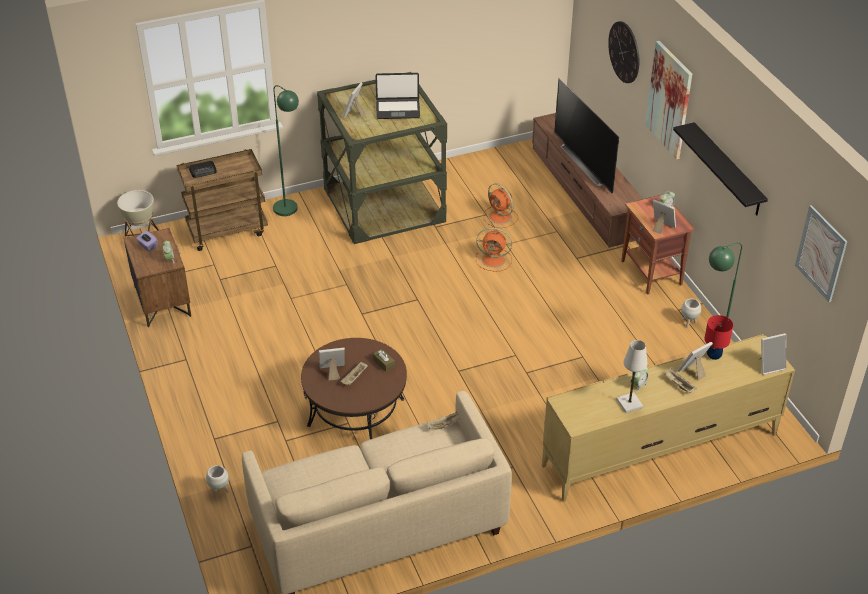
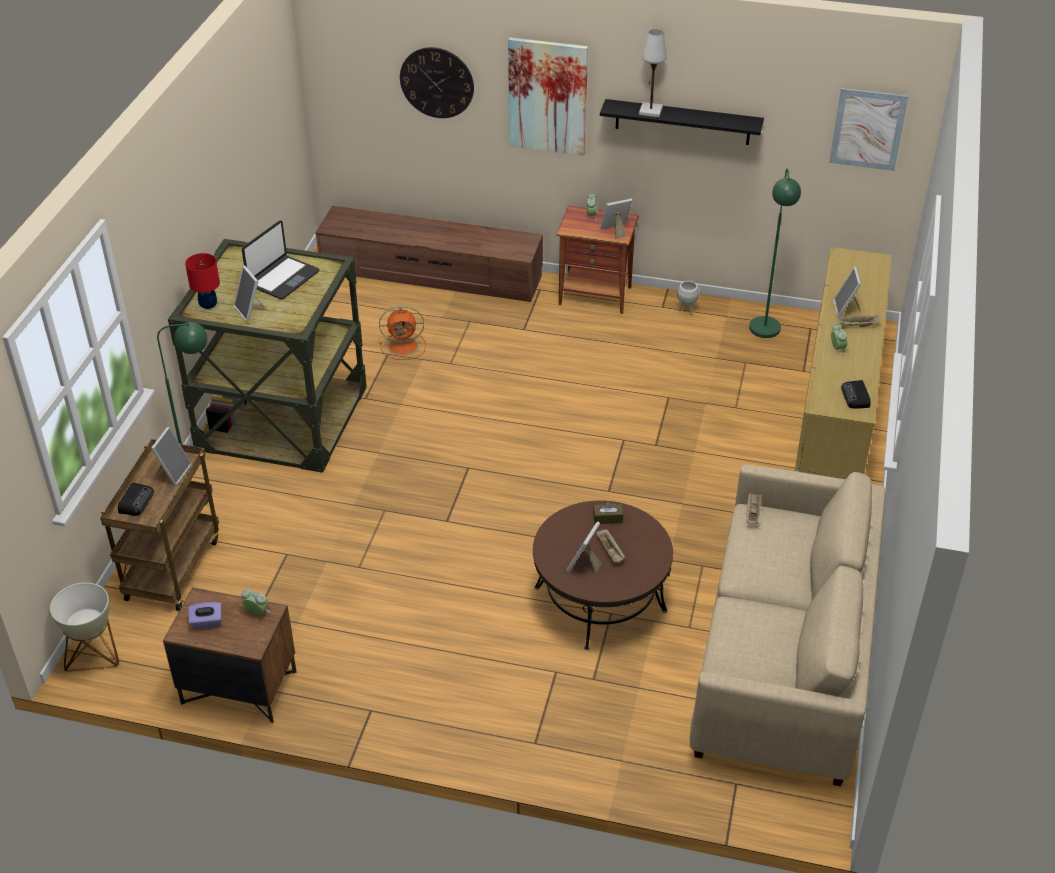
camera: 55 degrees left, 0 degrees up
white planter [206,465,229,497] -> none
orange fan [476,228,512,271] -> none
television [554,78,619,194] -> none
white table lamp [616,340,647,413] -> white table lamp moved to [639,29,667,117]
red table lamp [704,315,733,360] -> red table lamp moved to [185,253,220,309]
picture frame [759,333,786,375] -> picture frame moved to [151,427,192,486]
none -> radio [841,380,871,409]

